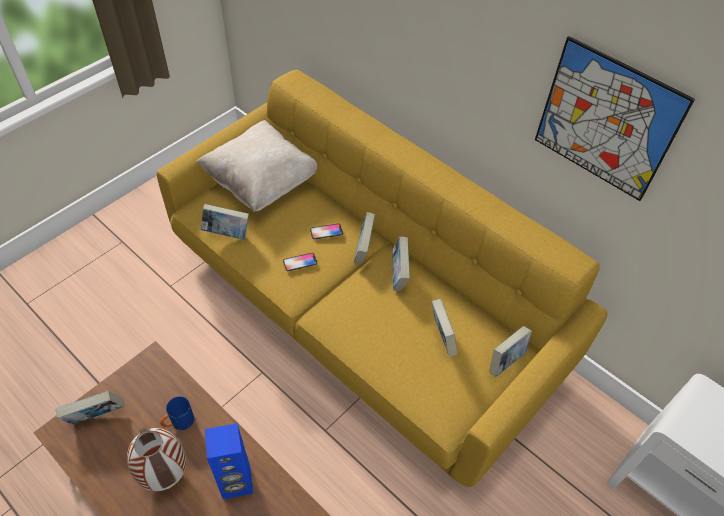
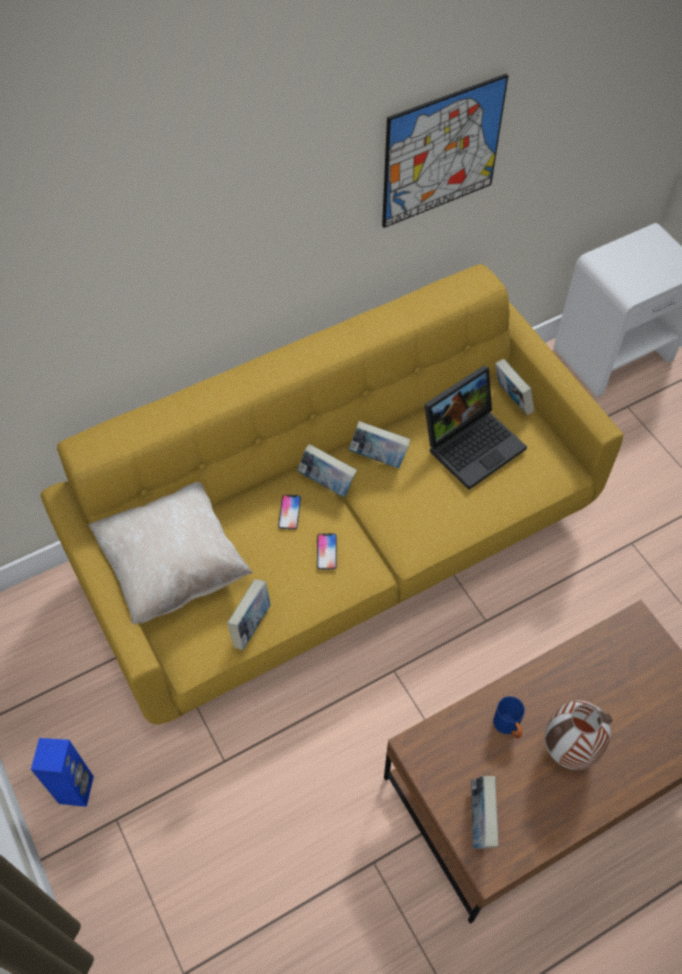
camera: 70 degrees left, 5 degrees up
blue speaker [205,423,253,499] -> blue speaker moved to [31,738,94,807]
book [432,299,457,357] -> laptop [424,365,527,490]

